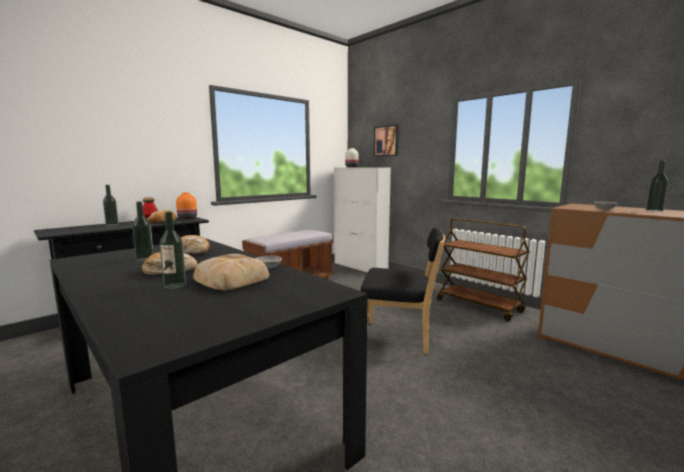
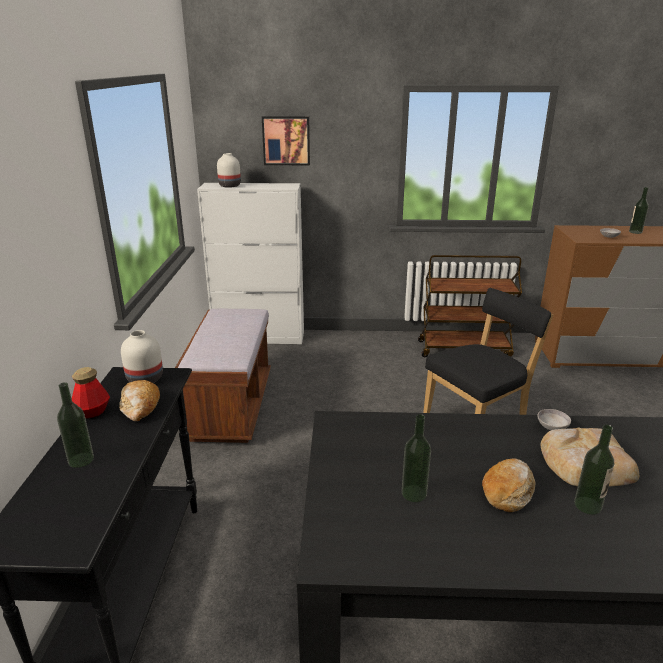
camera: 45 degrees left, 15 degrees up
orange vase [176,193,197,220] -> white vase [121,330,163,383]
bread [181,235,210,254] -> none

